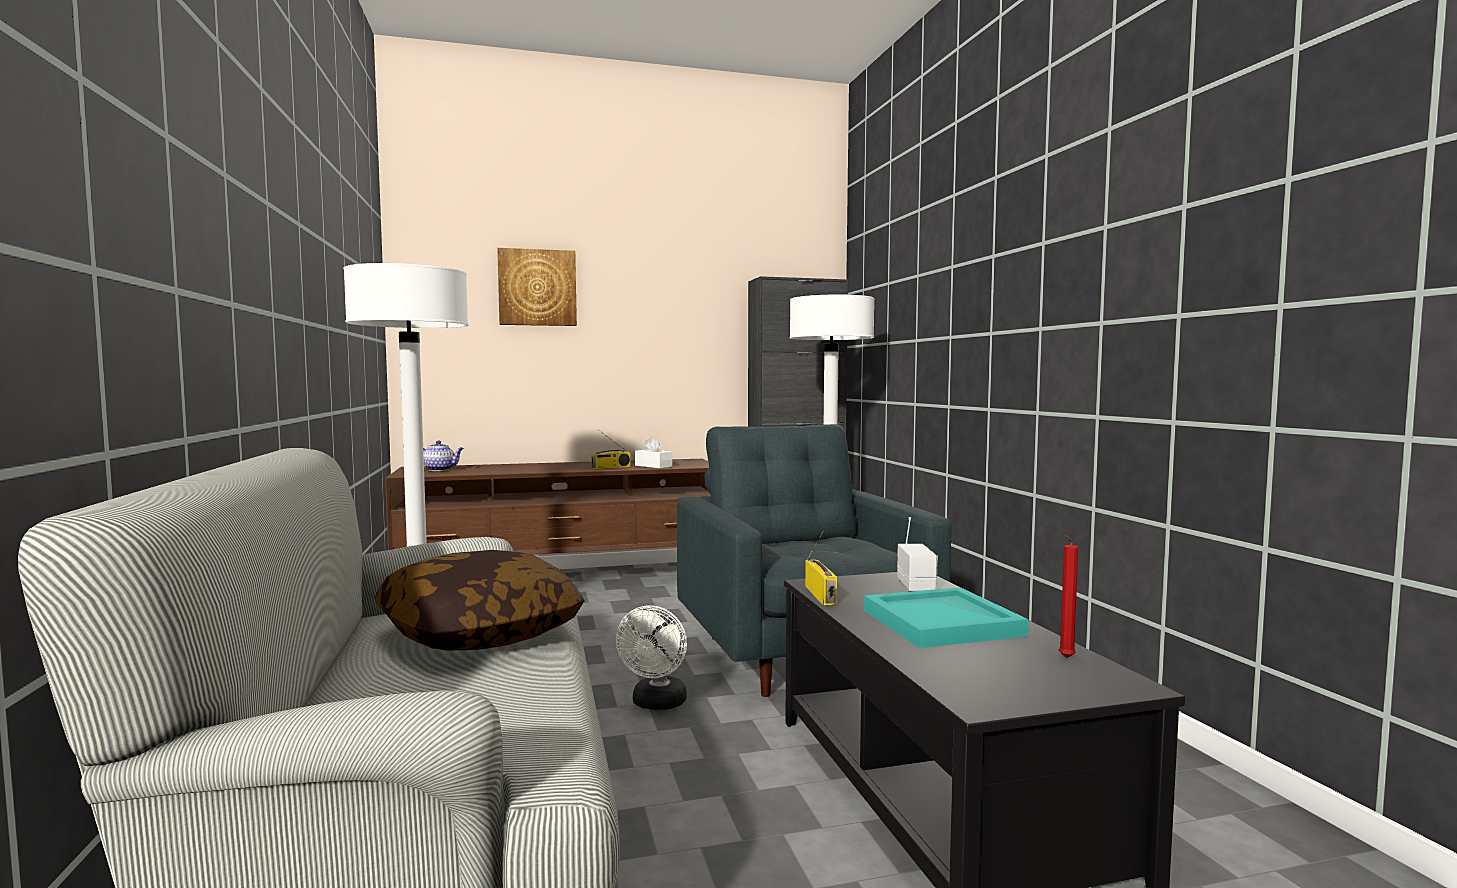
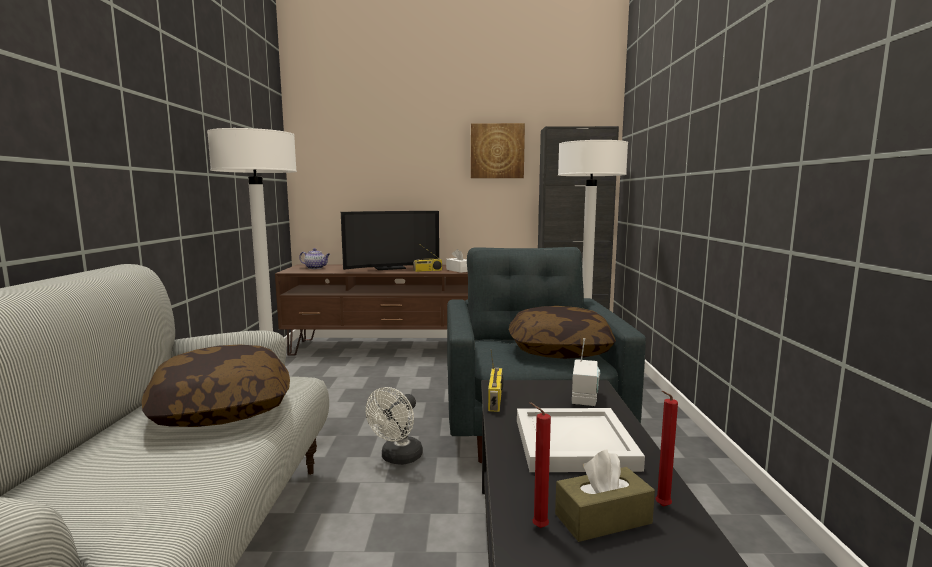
camera: 15 degrees right, 5 degrees up
picture [497,248,577,326] -> picture moved to [471,123,525,178]
turquoise tray [864,587,1029,648] -> white tray [517,408,645,472]
none -> television [341,211,439,270]
none -> pillow [509,306,616,359]
none -> red candle [530,402,551,528]
none -> brown tissue box [555,449,655,542]

